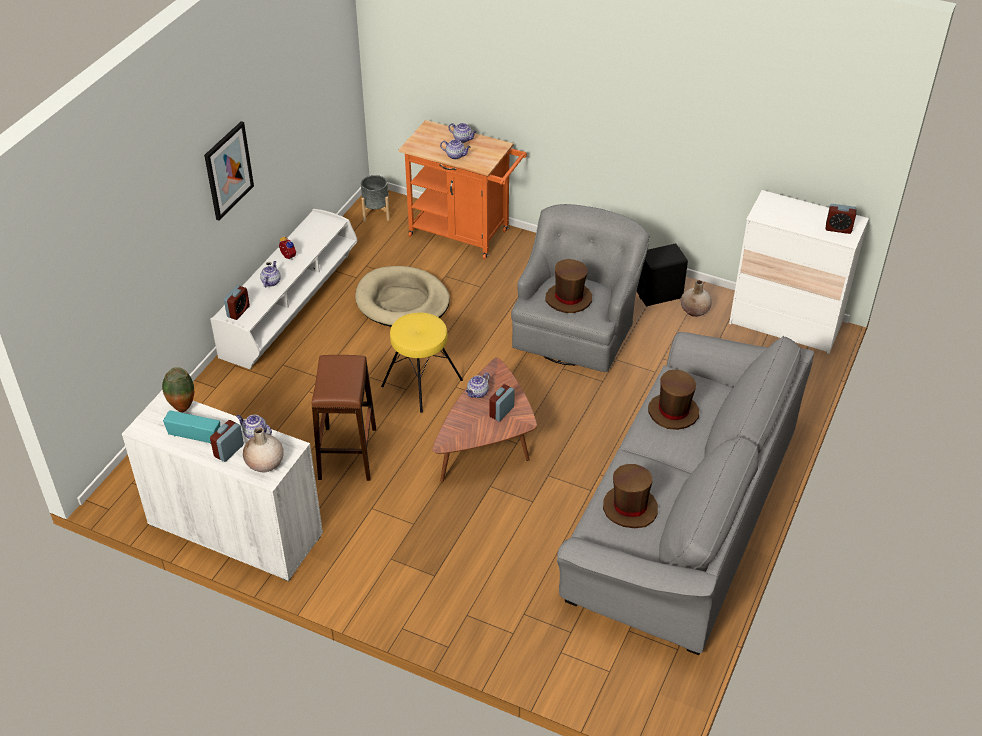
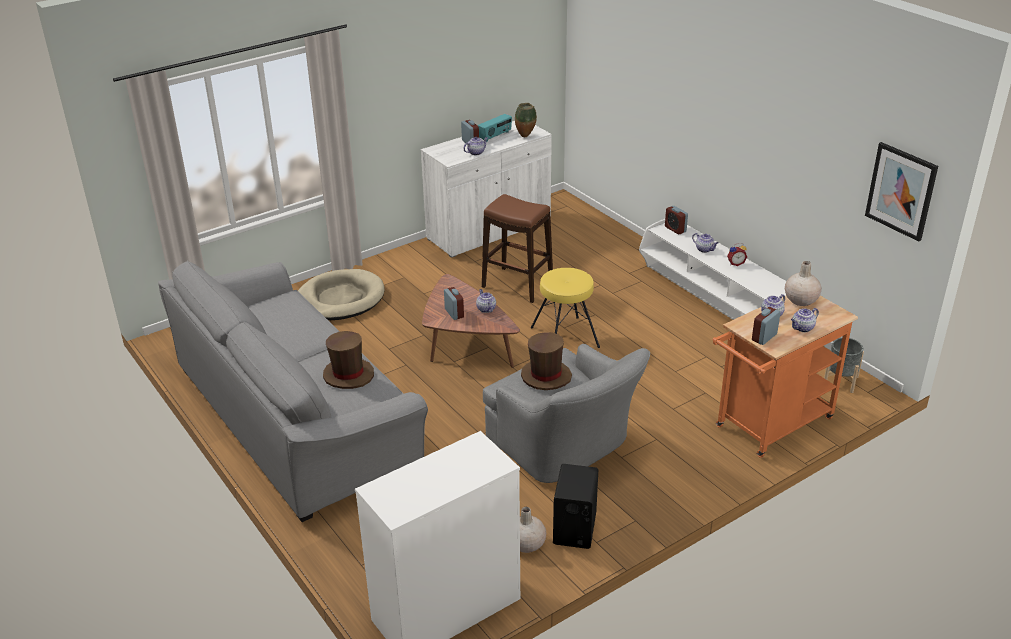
camera: 120 degrees right, 10 degrees down
picture [204,121,254,221] -> picture moved to [865,142,938,242]
beige vase [243,427,284,472] -> beige vase moved to [785,261,822,306]
beige dog bed [355,266,450,327] -> beige dog bed moved to [298,269,384,320]
brown hat [603,464,658,528] -> none
alarm clock [826,204,856,234] -> alarm clock moved to [752,307,781,345]

